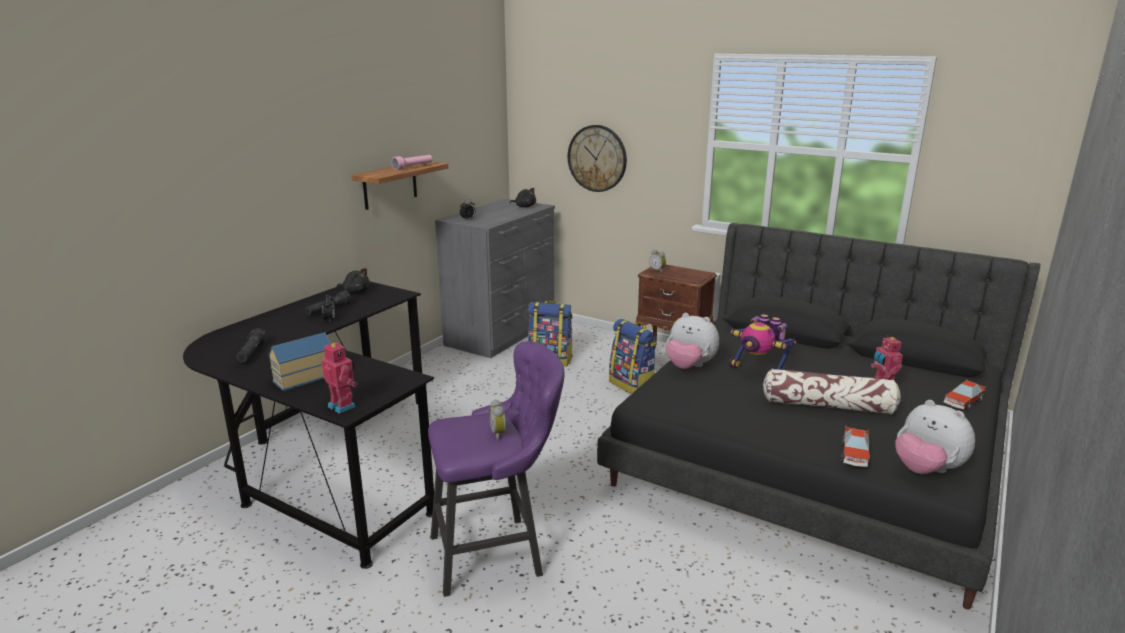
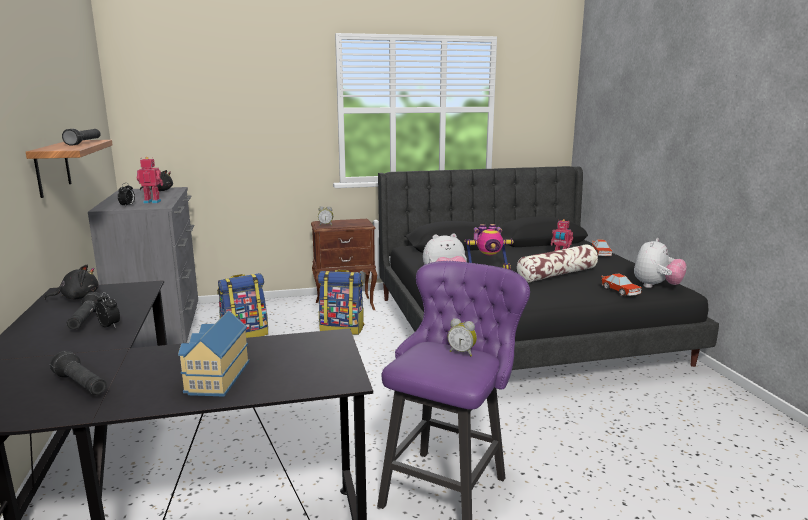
camera: 45 degrees left, 5 degrees down
toy robot [322,342,357,414] -> toy robot moved to [137,157,163,204]
pink flashlight [392,155,433,170] -> black flashlight [62,129,101,146]
wall clock [568,125,627,192] -> none
plush toy [895,400,975,474] -> plush toy turned 60 degrees counterclockwise [634,238,687,288]

